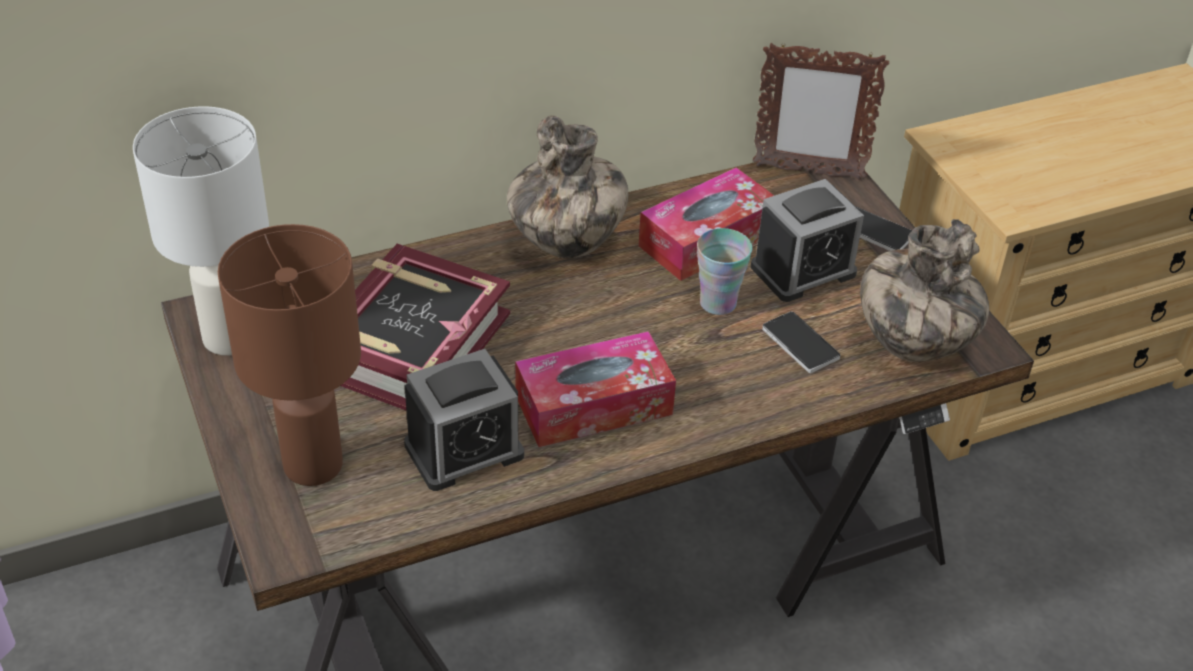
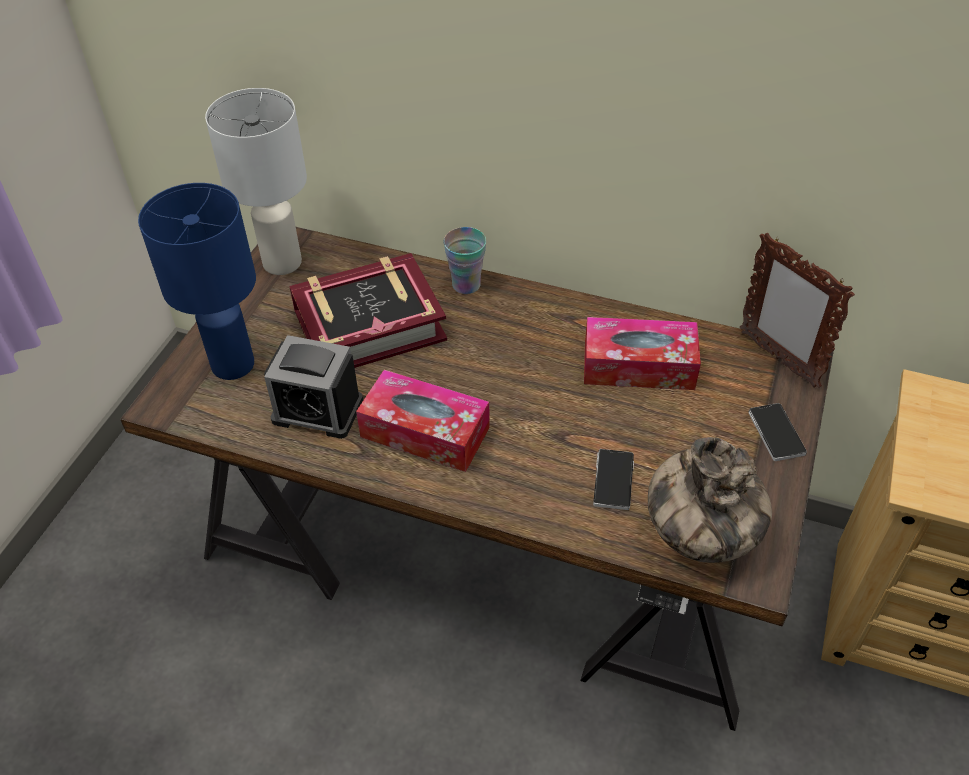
camera: 45 degrees right, 5 degrees up
brown table lamp [218,224,361,486] -> blue table lamp [138,183,256,380]
vase [507,115,628,259] -> none
cup [697,228,752,315] -> cup moved to [444,227,486,294]
alarm clock [751,179,864,302] -> none

